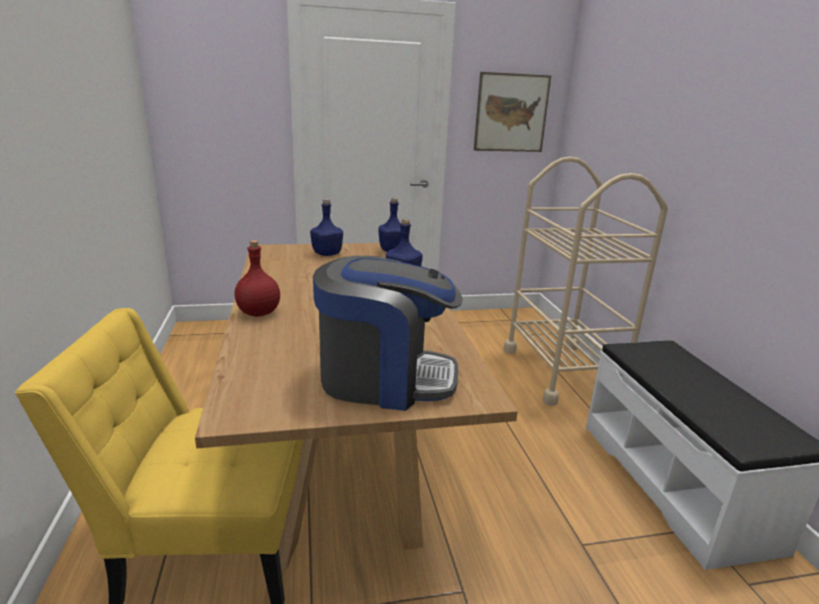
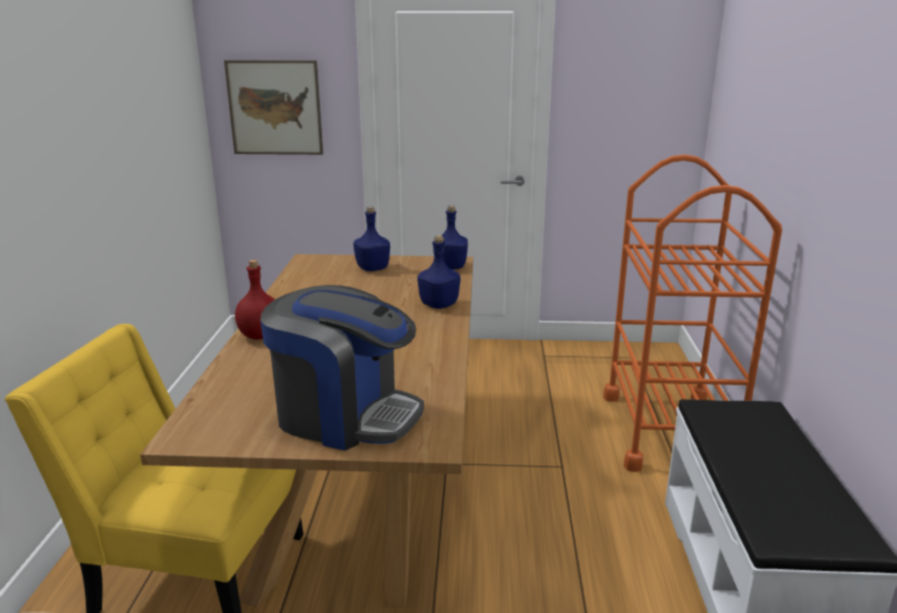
camera: 15 degrees right, 0 degrees up
picture [474,72,551,152] -> picture moved to [224,60,323,155]
beige cart [504,157,668,406] -> orange cart [603,155,782,472]

